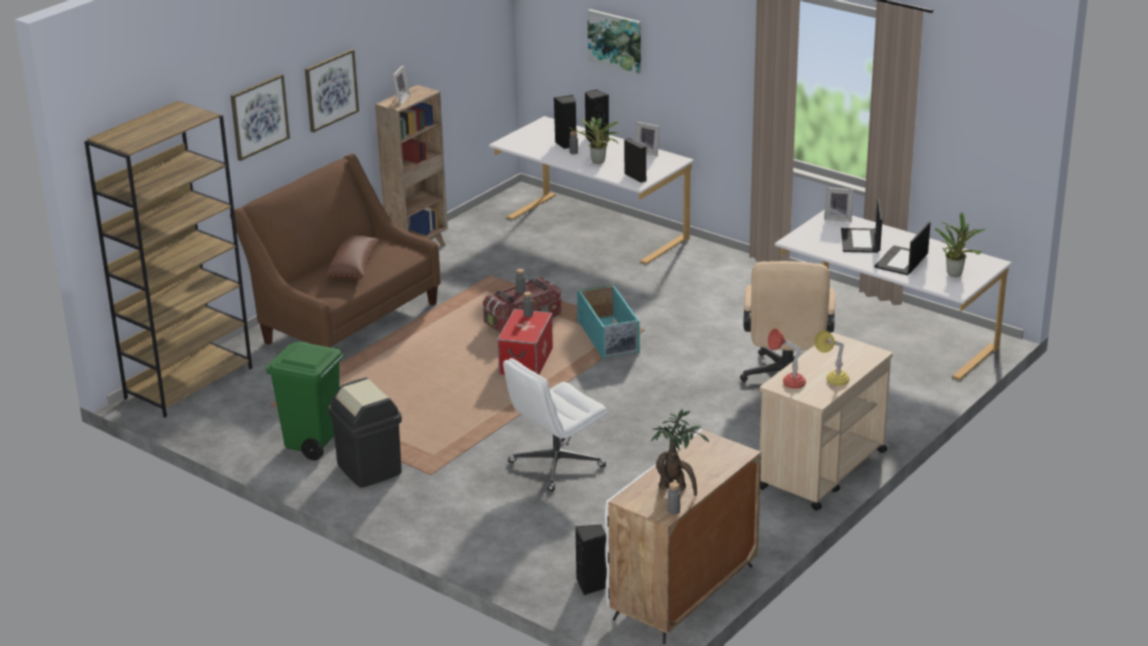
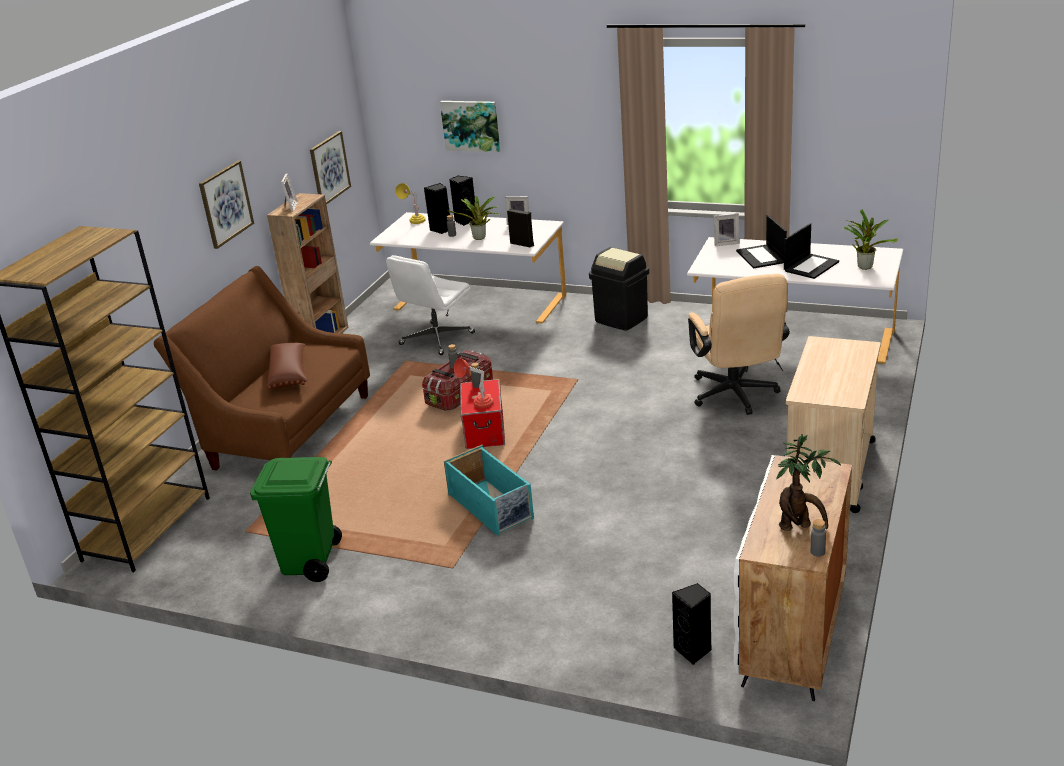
camera: 15 degrees left, 0 degrees up
picture [231,74,290,161] -> picture moved to [310,131,351,205]
black trash can [328,378,402,488] -> black trash can moved to [589,247,649,331]
white office chair [503,358,607,491] -> white office chair moved to [386,255,475,355]
turquoise storage box [577,283,640,360] -> turquoise storage box moved to [444,445,534,536]
red table lamp [768,329,806,389] -> red table lamp moved to [454,358,494,408]
yellow table lamp [814,331,850,386] -> yellow table lamp moved to [395,183,426,224]
laptop [874,222,931,275] -> laptop turned 150 degrees counterclockwise [784,223,839,279]

